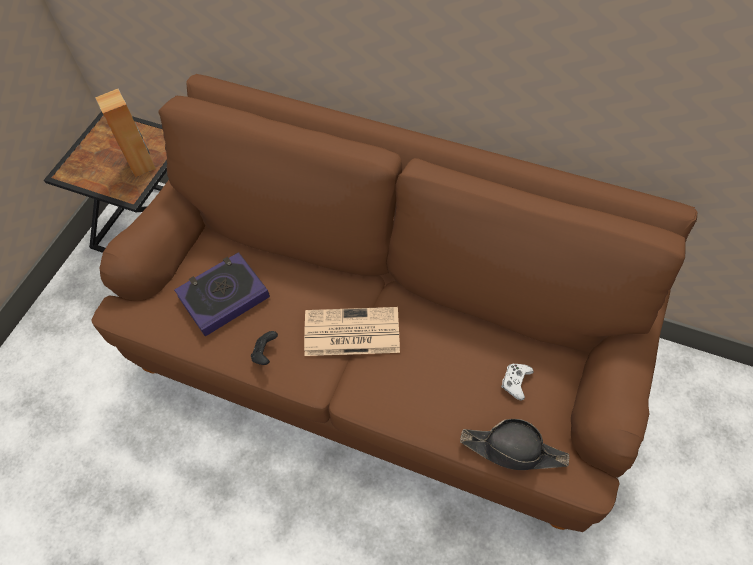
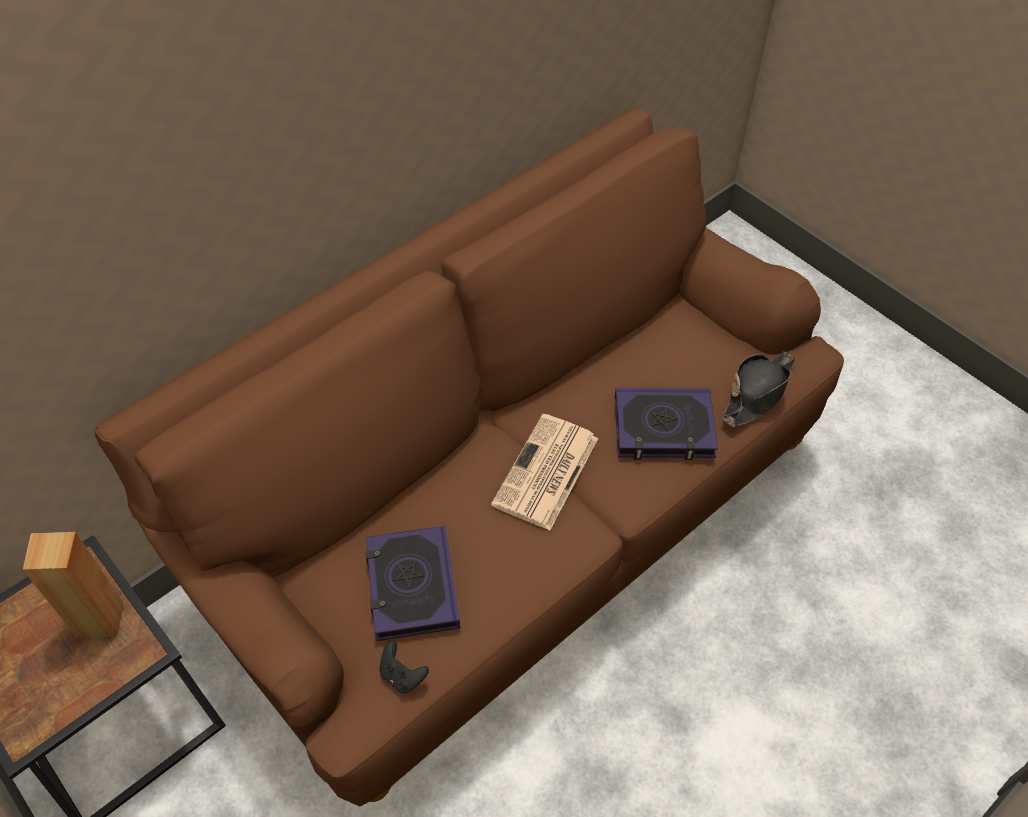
camera: 65 degrees left, 5 degrees down
black game controller [251,331,278,365] -> black game controller moved to [379,641,429,693]
white game controller [501,364,534,401] -> none
none -> book [615,388,718,460]

